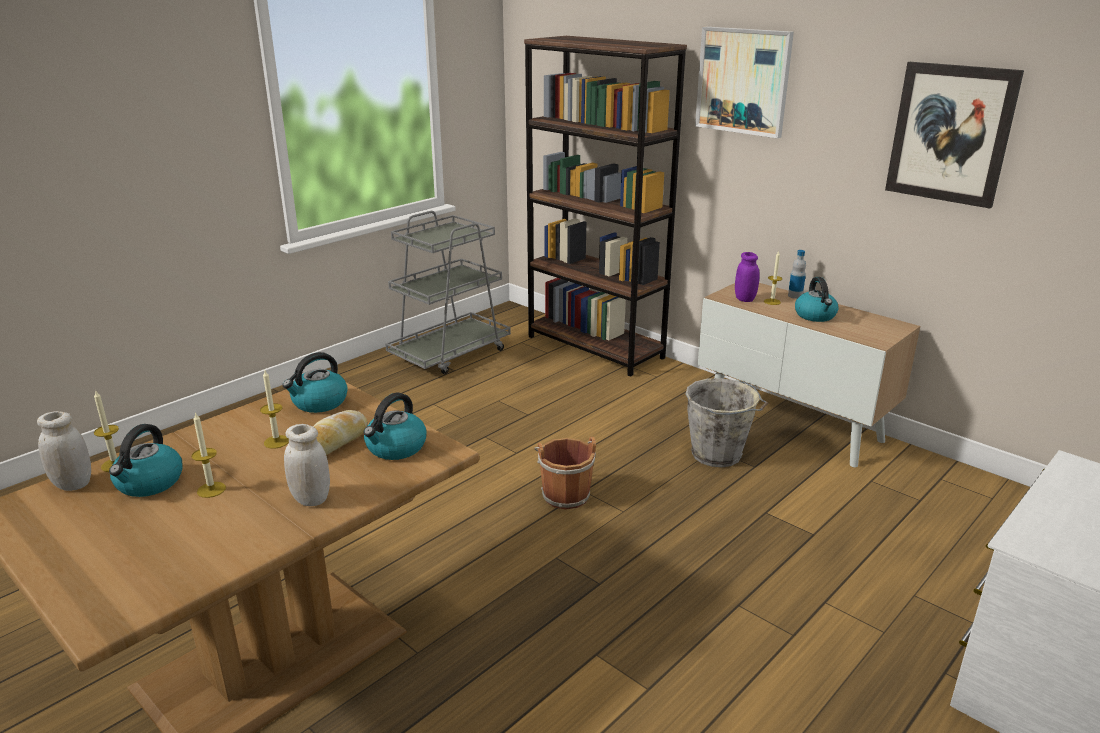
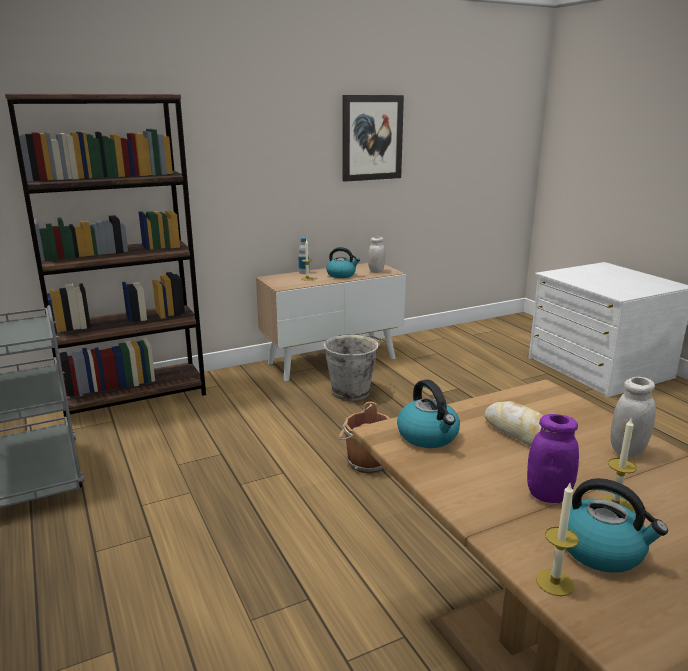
camera: 70 degrees left, 5 degrees down
white jar [37,411,91,491] -> white jar moved to [368,237,385,273]
candle [260,371,289,449] -> none
kettle [364,393,427,460] -> none
picture [695,27,794,138] -> none
purple jar [735,252,760,302] -> purple jar moved to [527,414,579,503]

